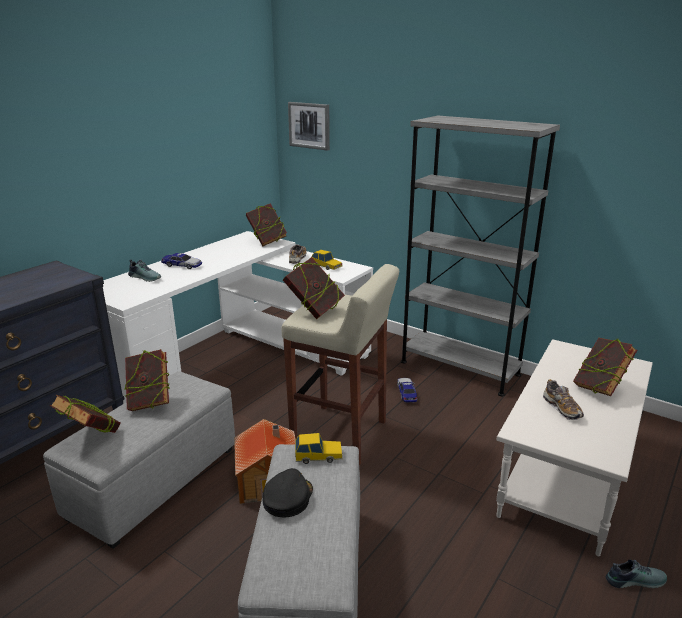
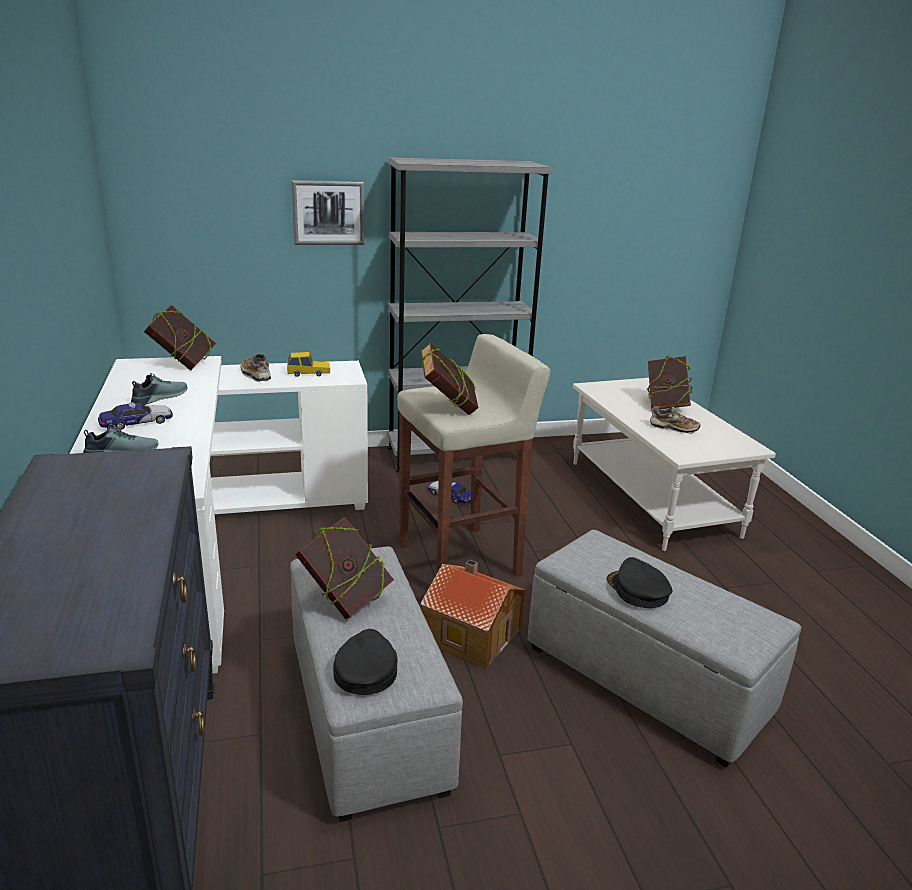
camera: 50 degrees left, 0 degrees up
book [50,395,121,433] -> black cap [333,629,398,695]
picture [288,102,330,151] -> picture moved to [291,180,365,245]
toy car [295,433,343,464] -> none
shoe [606,560,667,588] -> shoe moved to [131,373,187,405]

